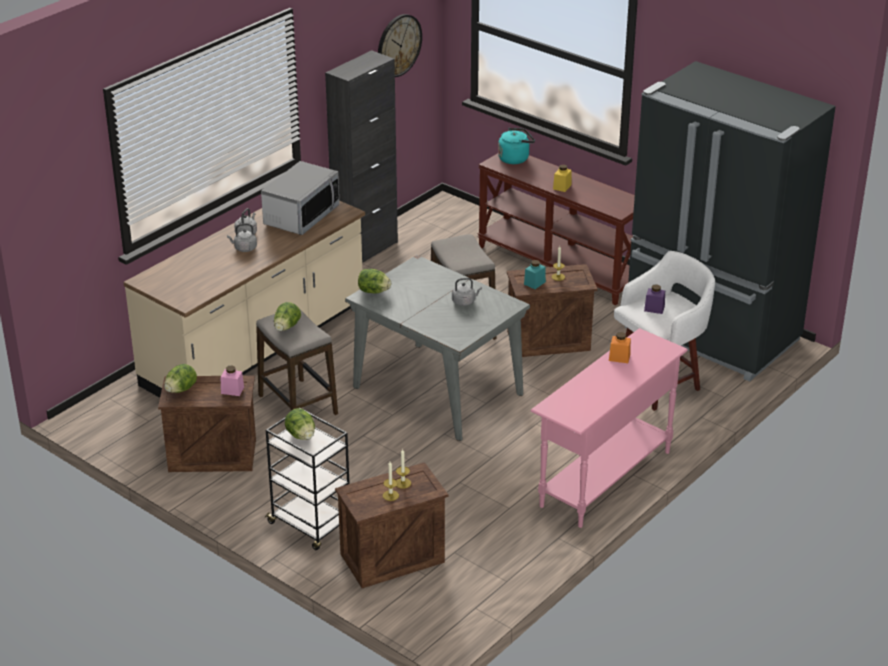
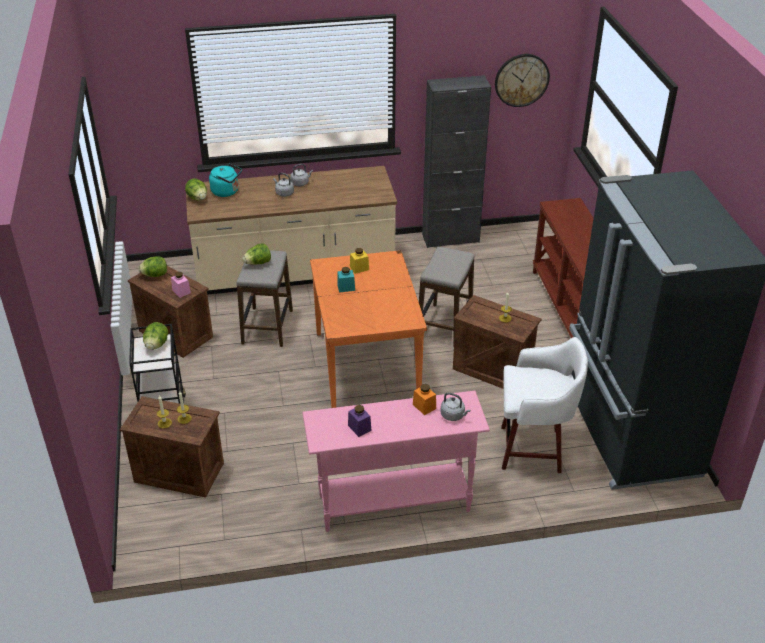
camera: 40 degrees right, 5 degrees up
microwave [261,161,339,235] -> none
grey dining table [345,255,530,441] -> orange dining table [310,250,427,408]
lettuce [358,269,391,294] -> lettuce moved to [185,178,207,201]
grey kettle [452,278,482,306] -> grey kettle moved to [441,392,470,421]
turquoise kettle [498,128,535,164] -> turquoise kettle moved to [209,164,242,197]
turquoise jar [524,260,546,289] -> turquoise jar moved to [337,267,355,292]
yellow jar [553,164,572,192] -> yellow jar moved to [350,248,369,274]
purple jar [644,285,665,314] -> purple jar moved to [348,405,371,437]

